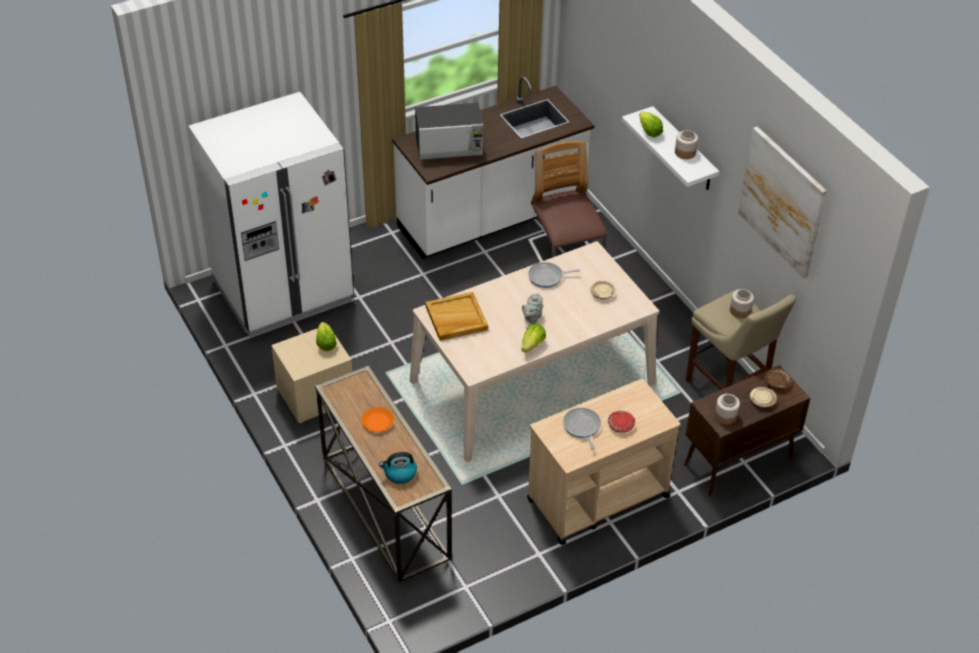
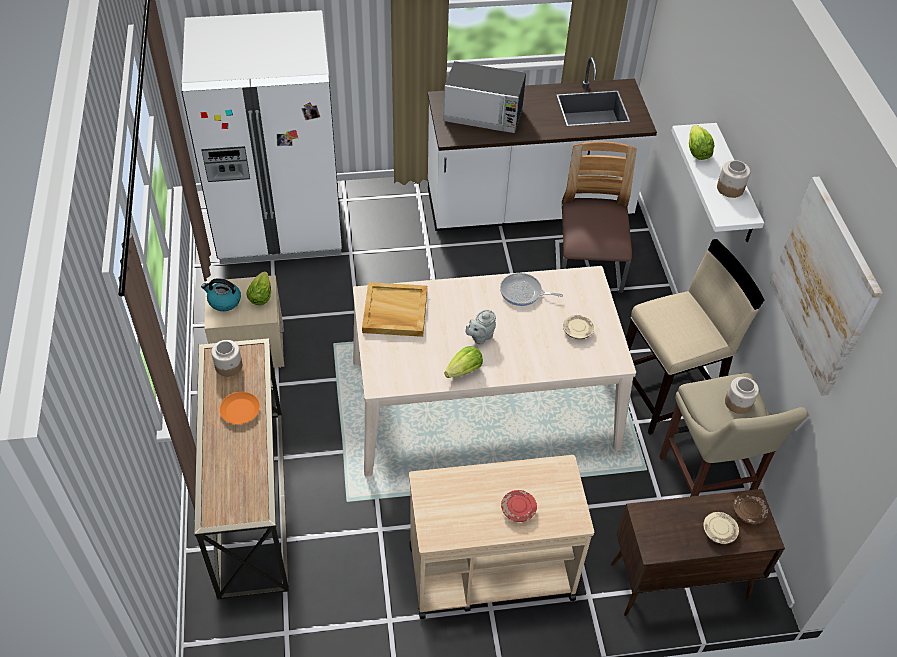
camera: 20 degrees right, 5 degrees up
kettle [379,452,417,484] -> kettle moved to [201,278,241,311]
frying pan [563,408,601,450] -> none
jar [715,394,740,425] -> jar moved to [211,340,242,377]
none -> beige stool [626,239,764,435]

